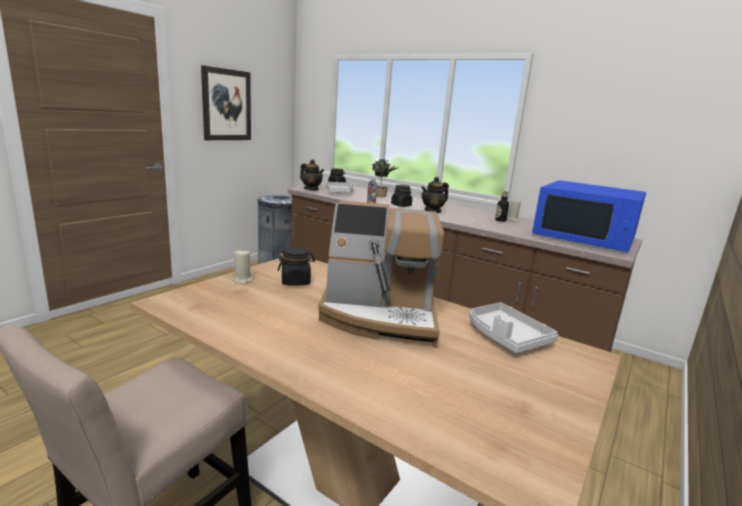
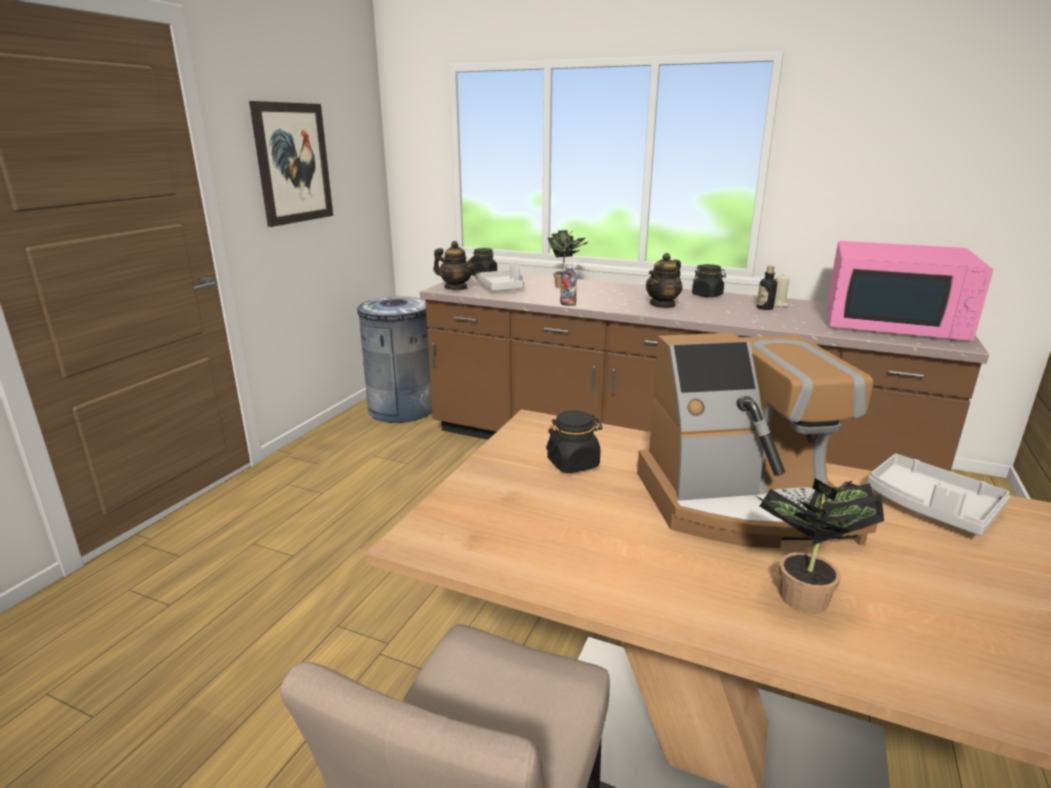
camera: 10 degrees left, 5 degrees up
beige candle [233,249,253,284] -> none
black jar [391,185,412,207] -> black jar moved to [692,264,726,297]
blue microwave [532,180,646,252] -> pink microwave [828,241,993,341]
none -> potted plant [754,478,884,614]

